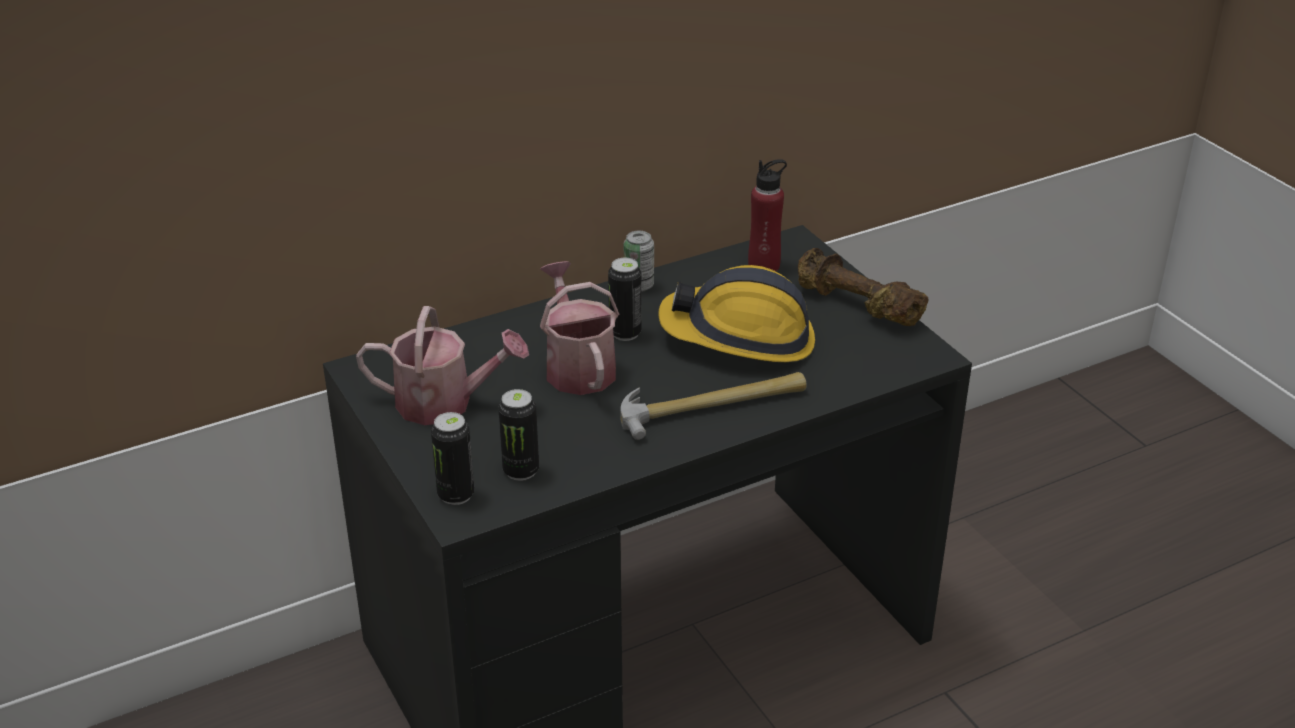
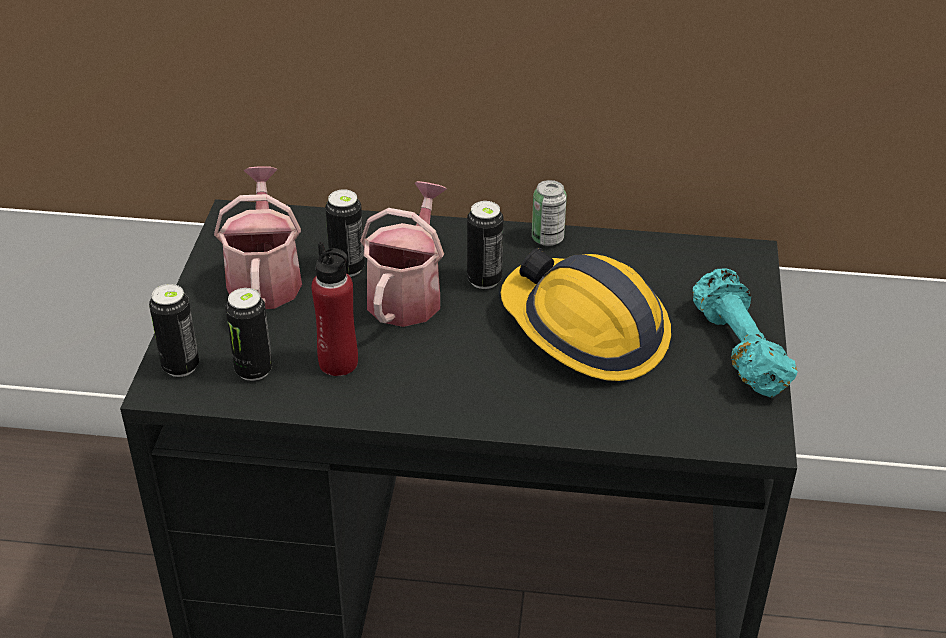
camera: 35 degrees right, 5 degrees up
watering can [356,306,529,425] -> watering can turned 135 degrees counterclockwise [214,166,302,309]
hammer [620,372,807,440] -> none
red bottle [748,159,787,271] -> red bottle moved to [311,242,358,376]
brown dumbbell [798,248,929,326] -> turquoise dumbbell [693,268,798,397]
none -> can [325,189,365,277]

